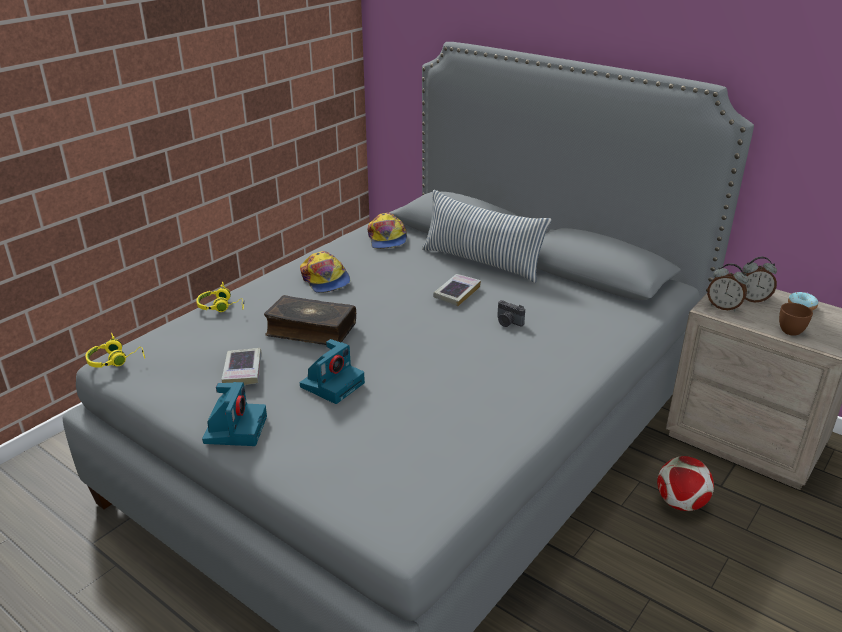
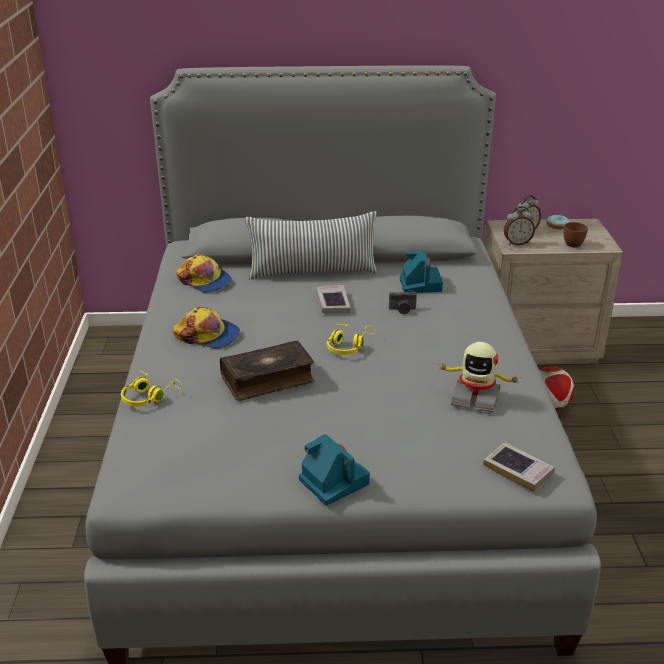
camera: 40 degrees left, 0 degrees up
yellow headphones [85,333,145,368] -> yellow headphones moved to [327,324,376,355]
book [221,348,262,385] -> book moved to [483,442,555,492]
camera [300,339,365,404] -> camera moved to [400,250,443,293]
none -> toy robot [437,342,520,413]

